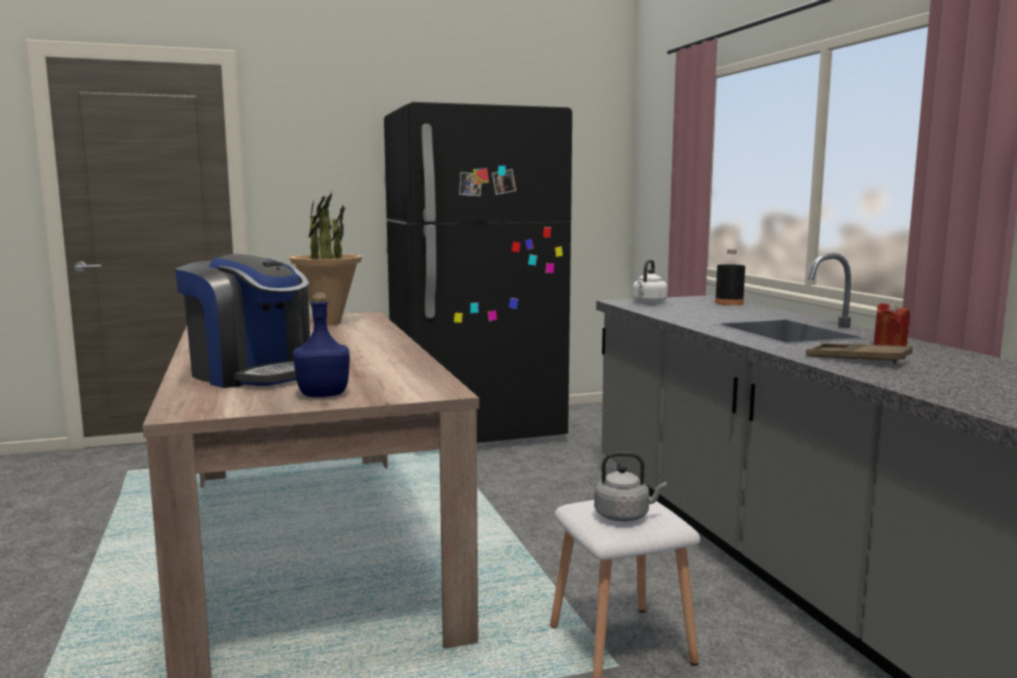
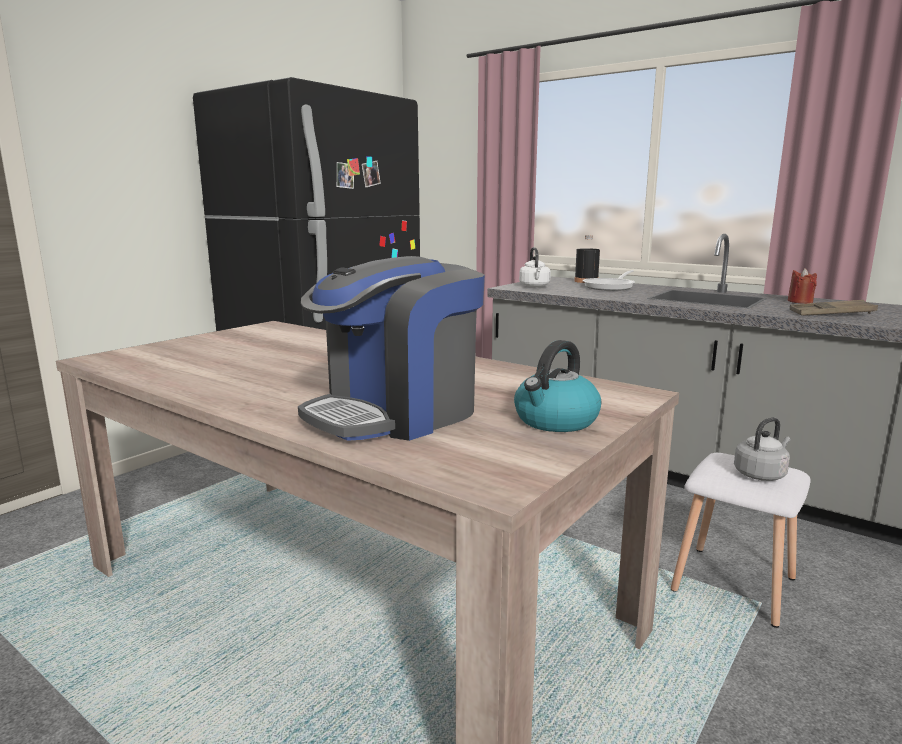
camera: 35 degrees left, 5 degrees up
coffee machine [175,254,310,388] -> coffee machine turned 135 degrees clockwise [298,256,485,441]
potted plant [289,191,362,326] -> none
blue bottle [293,293,350,397] -> kettle [514,340,601,432]
none -> frying pan [583,270,635,291]

